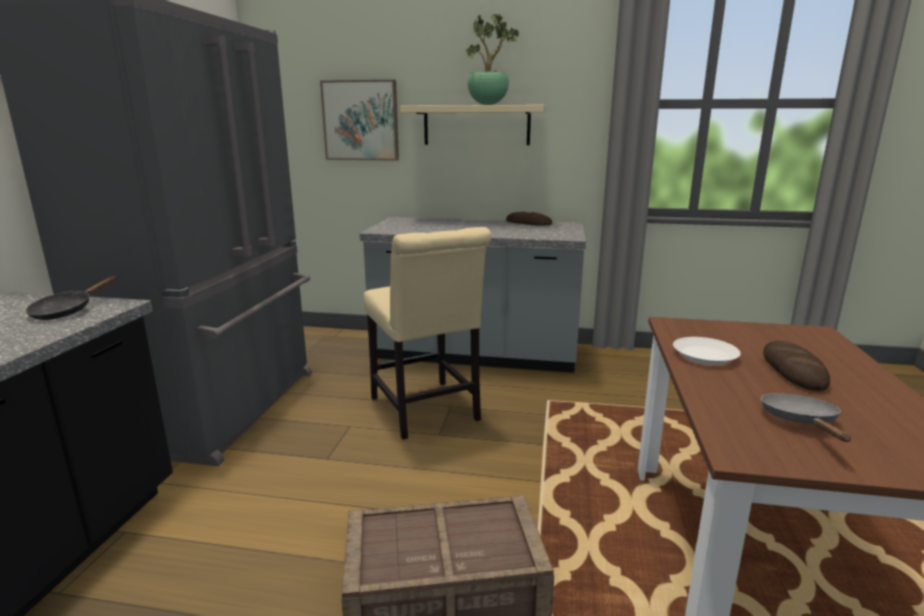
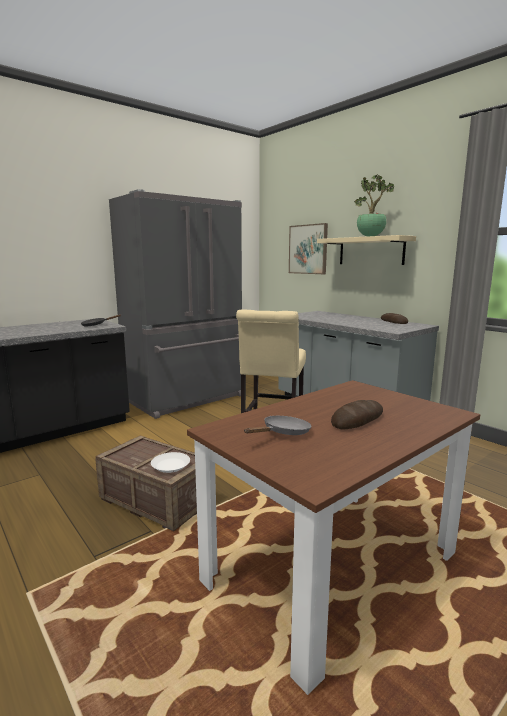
camera: 40 degrees right, 5 degrees down
white plate [673,337,741,365] -> white plate moved to [151,452,190,473]

